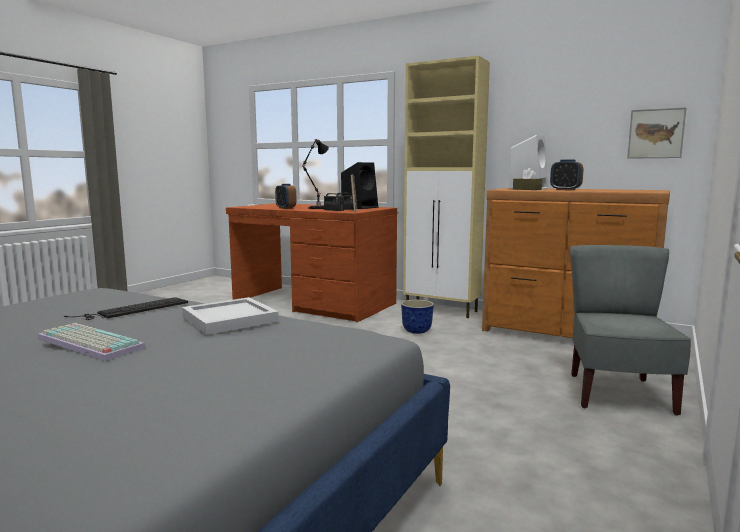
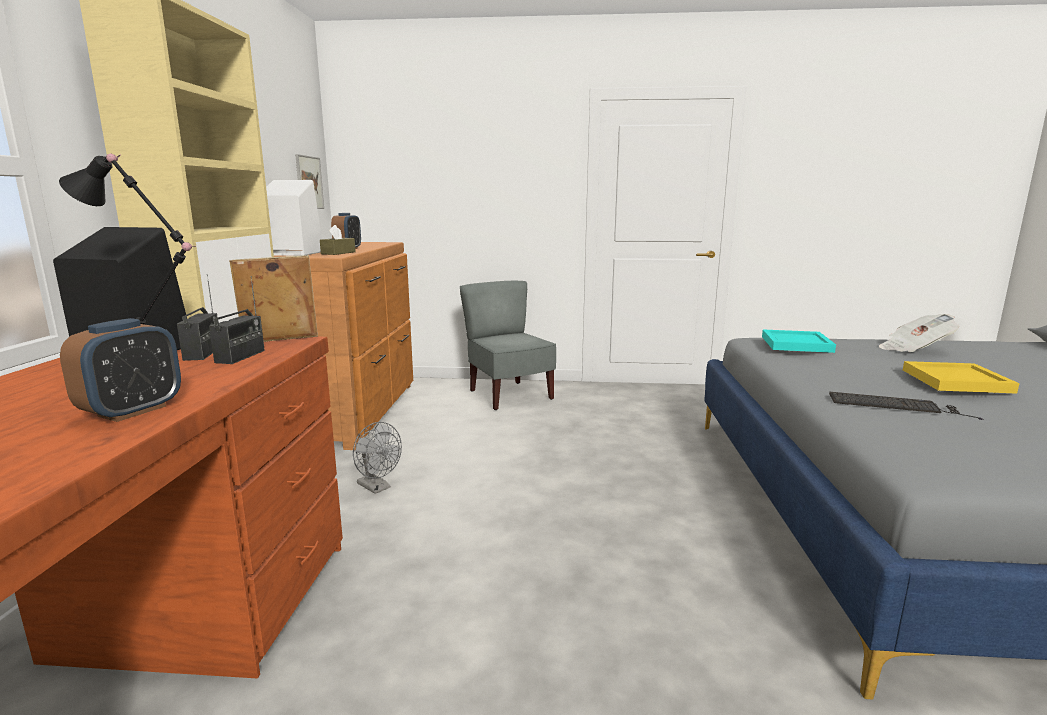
camera: 115 degrees left, 5 degrees up
keyboard [38,323,146,361] -> yellow tray [903,361,1020,394]
white tray [182,297,279,335] -> none
planter [401,300,434,334] -> grey fan [353,422,402,494]
grey chair [570,245,691,416] -> grey chair turned 75 degrees clockwise [460,281,556,410]
none -> turquoise tray [762,330,836,353]
none -> newspaper [879,314,959,352]

